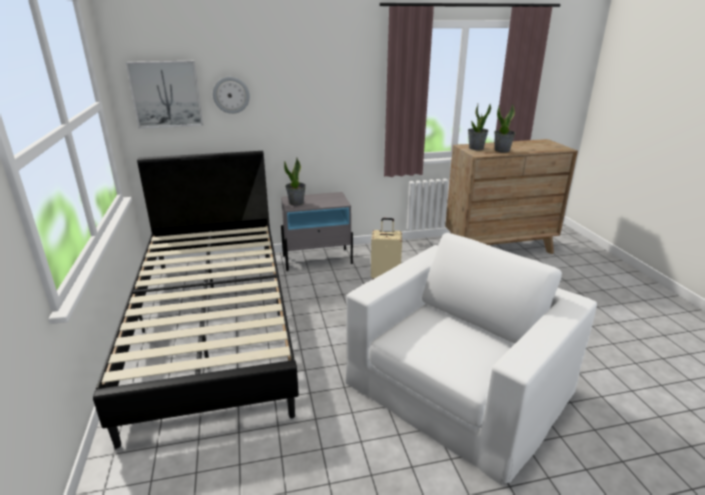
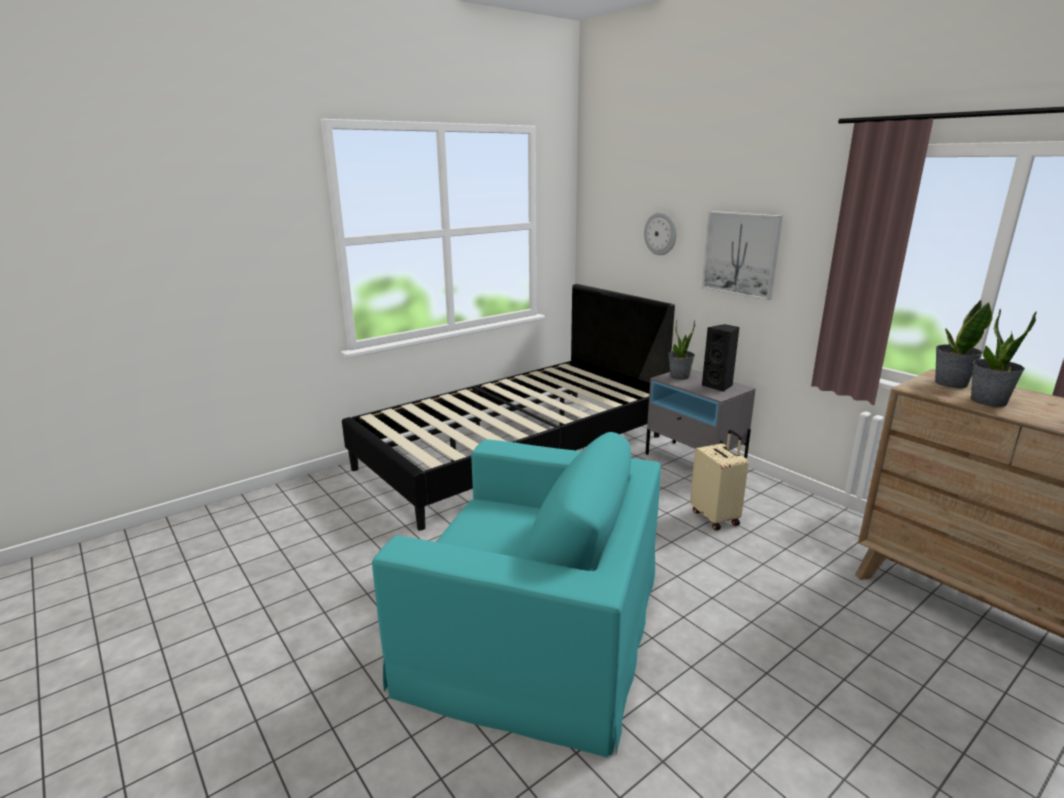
camera: 65 degrees right, 5 degrees down
picture [126,61,203,128] -> picture moved to [702,211,783,300]
white armchair [346,233,597,486] -> turquoise armchair [372,432,661,758]
none -> black speaker [702,324,739,392]

